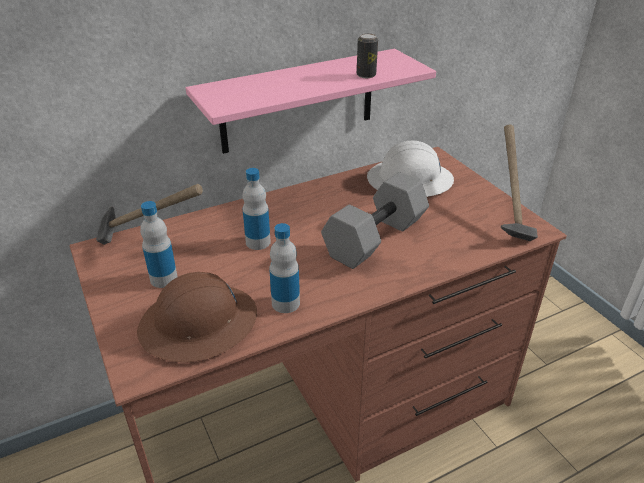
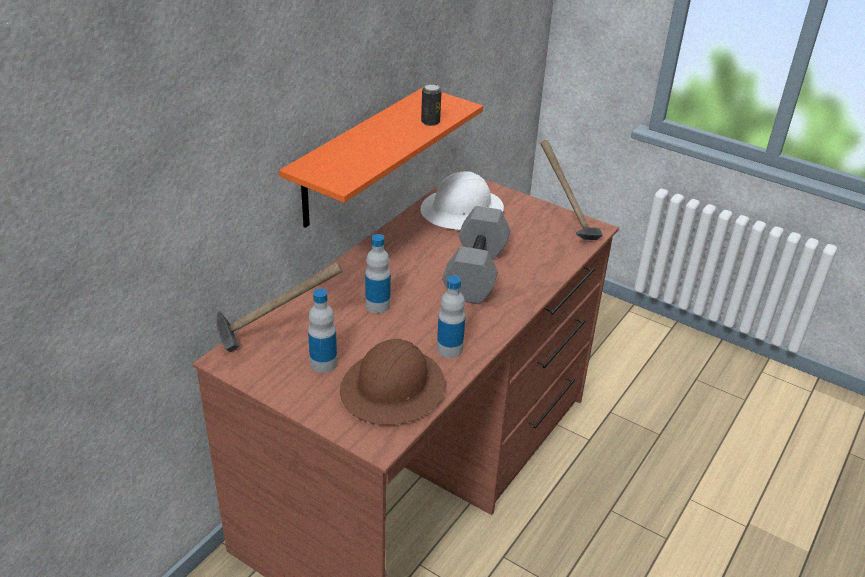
camera: 30 degrees left, 0 degrees up
pink shelf [186,49,436,154] -> orange shelf [279,87,483,228]

